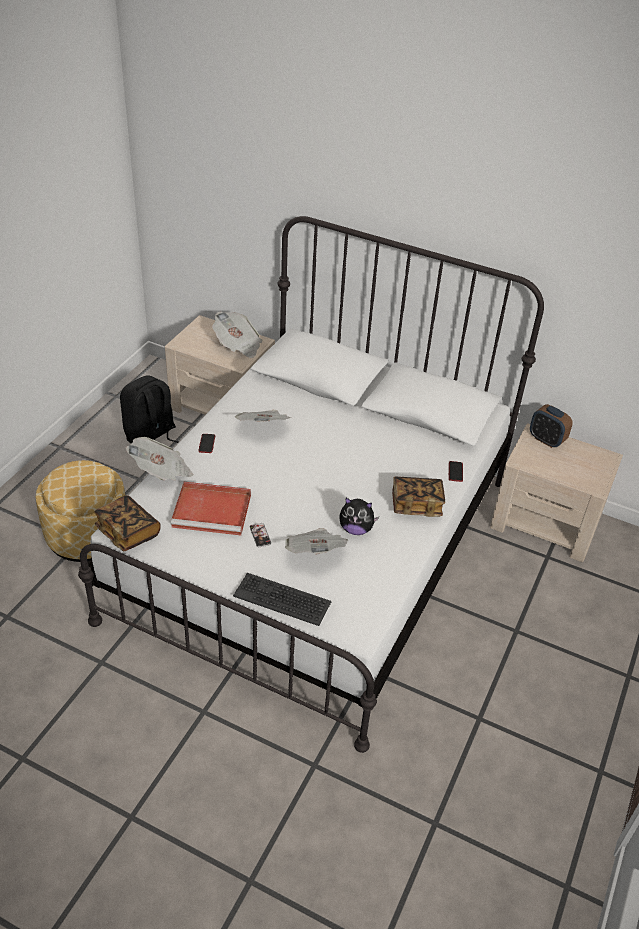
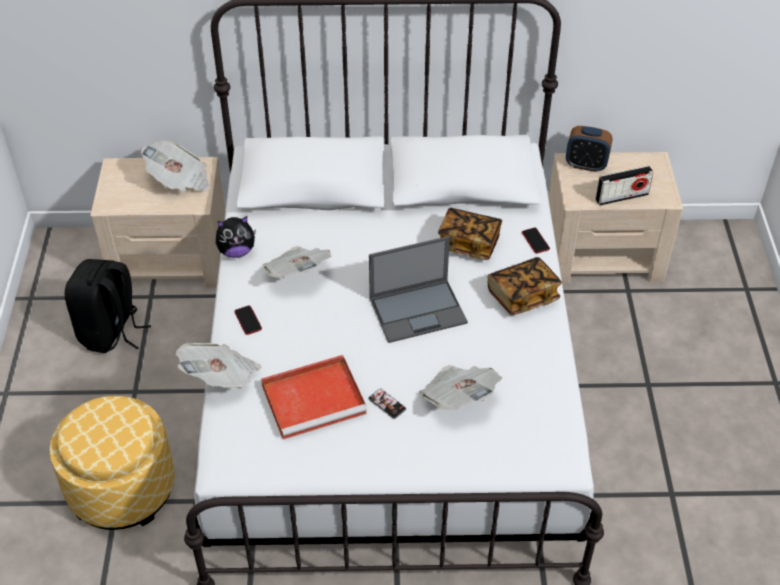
camera: 25 degrees left, 5 degrees up
book [95,495,161,551] -> book moved to [438,208,502,260]
keyboard [233,573,331,626] -> none
plush toy [340,498,379,535] -> plush toy moved to [216,216,256,258]
none -> laptop [369,236,468,343]
none -> radio [595,166,654,205]

